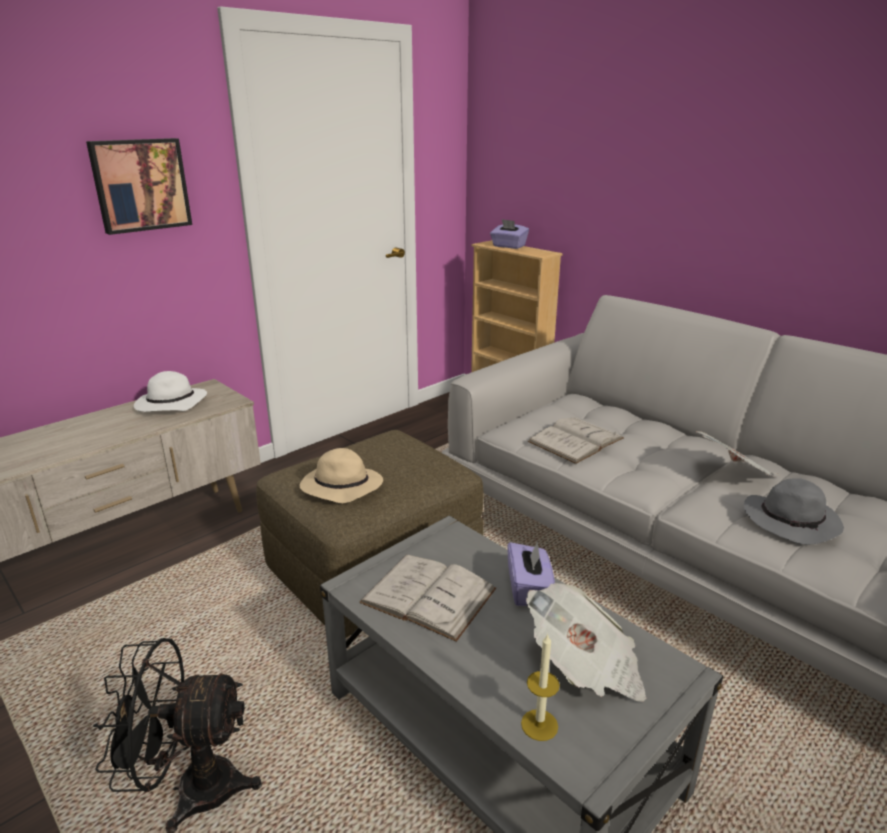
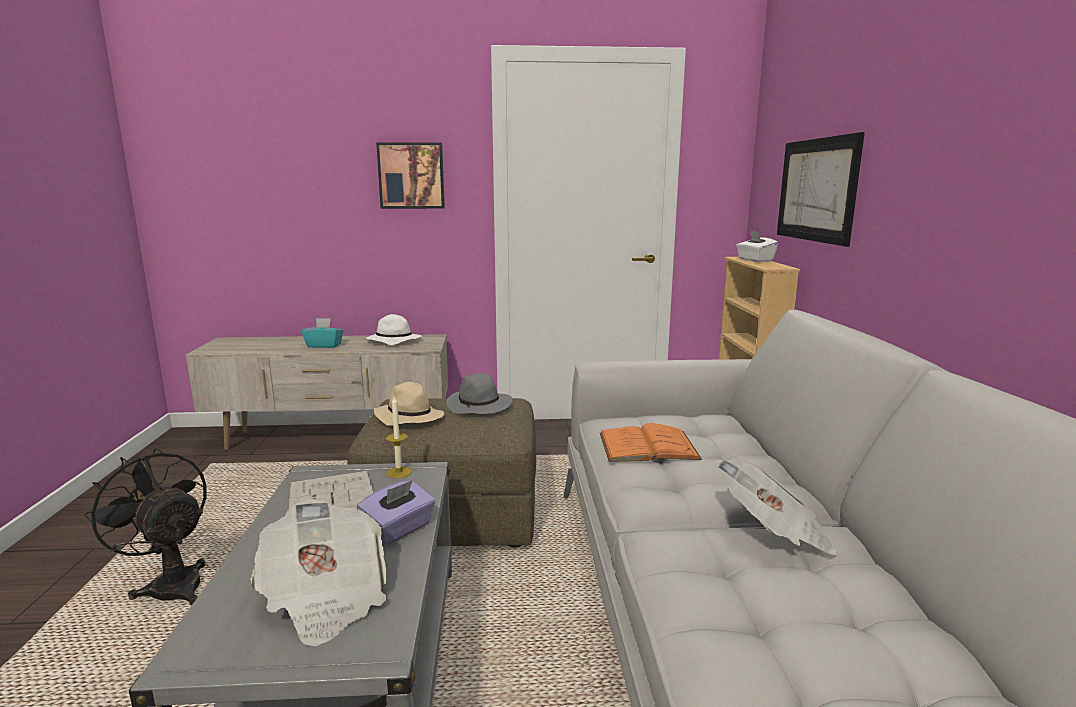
camera: 40 degrees right, 10 degrees down
purple tissue box [490,219,529,249] -> white tissue box [736,231,778,262]
candle [521,633,560,741] -> candle moved to [386,397,412,479]
white book [528,418,624,464] -> orange book [600,423,702,462]
grey hat [744,478,844,545] -> grey hat moved to [446,373,512,414]
none -> turquoise tissue box [301,318,344,348]
none -> picture [777,132,865,247]

